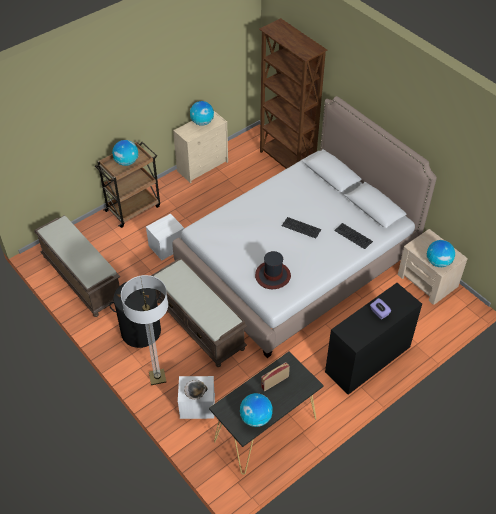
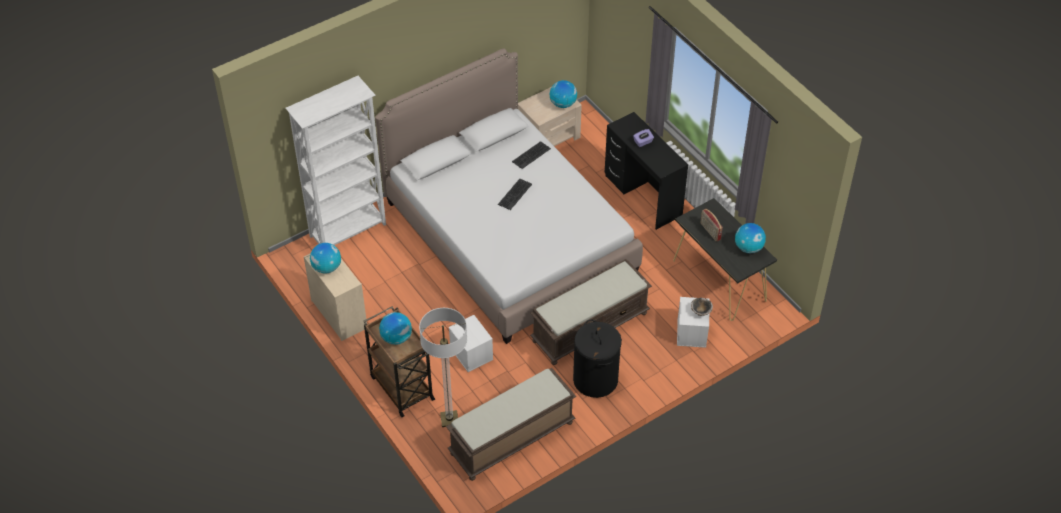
camera: 85 degrees left, 0 degrees up
floor lamp [121,275,168,385] -> floor lamp moved to [419,308,467,427]
hat [255,251,291,289] -> none
brown bookcase [259,18,327,169] -> white bookcase [286,76,386,245]

